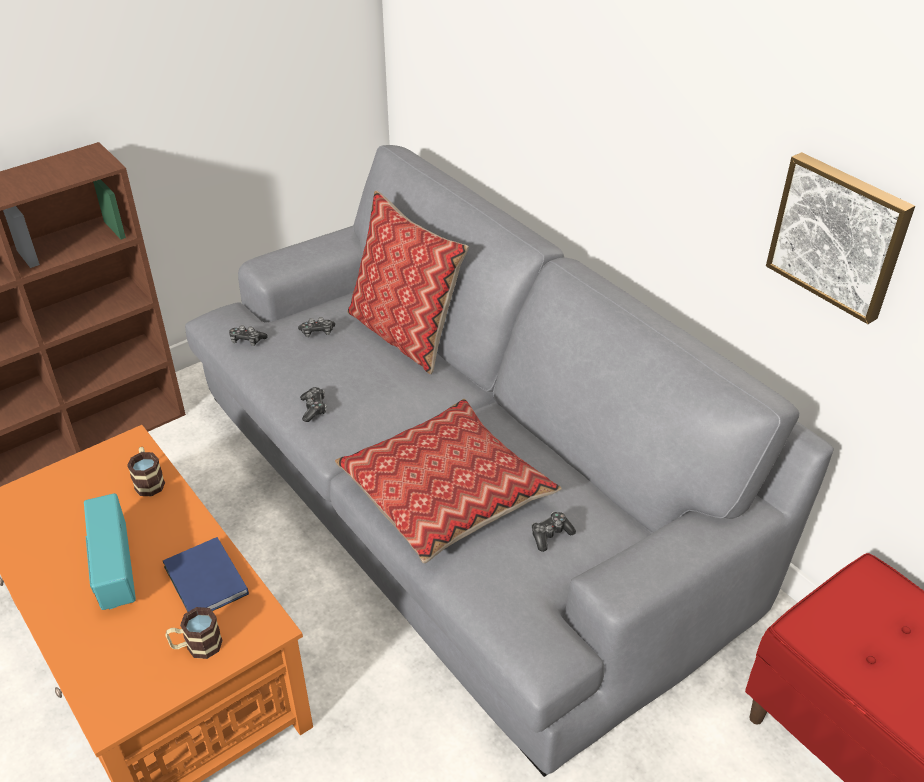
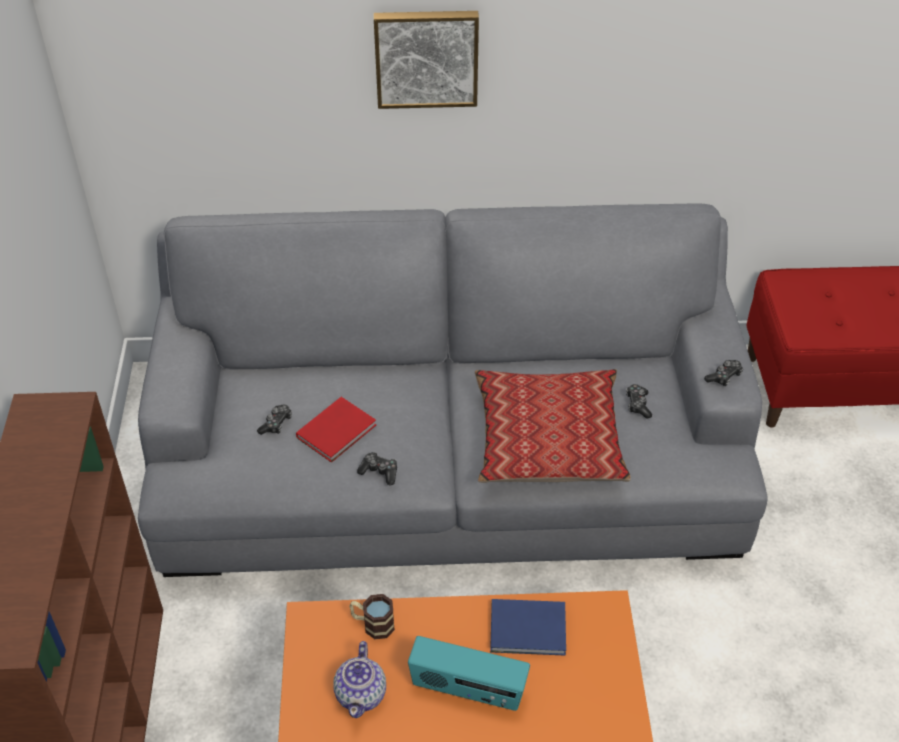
camera: 55 degrees left, 5 degrees up
mug [165,607,223,659] -> none
game controller [229,325,268,346] -> game controller moved to [704,360,743,386]
pillow [347,190,469,374] -> none
picture [766,152,915,324] -> picture moved to [374,11,479,109]
none -> red book [296,397,376,463]
none -> teapot [333,641,386,718]

